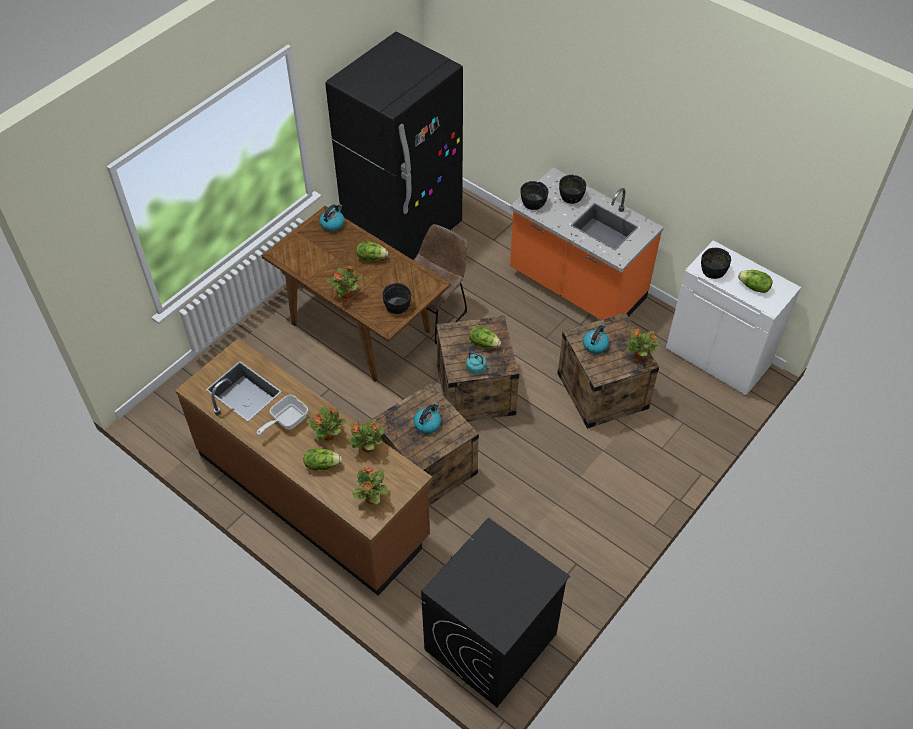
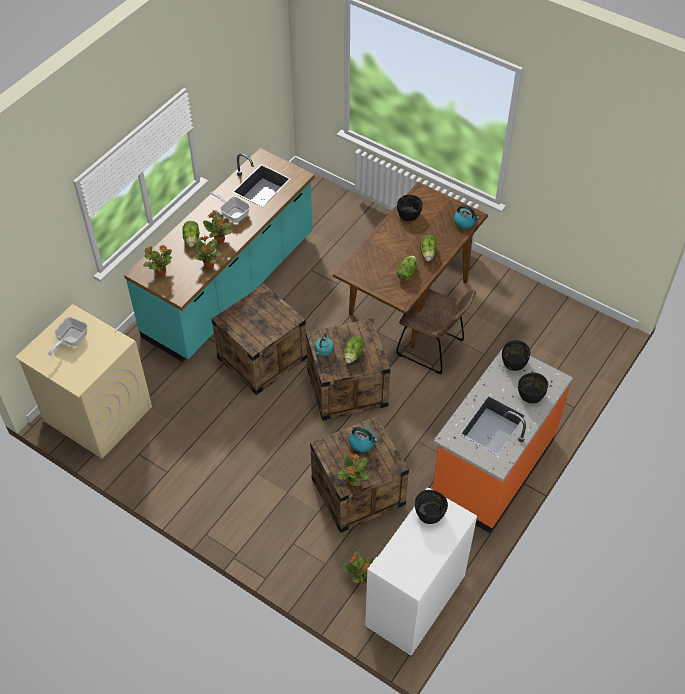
camera: 85 degrees right, 0 degrees up
brown counter [175,338,433,596] -> turquoise counter [124,148,315,362]
black fridge [325,32,463,260] -> none
potted plant [327,266,362,298] -> potted plant moved to [343,551,374,583]
black bowl [383,283,411,314] -> black bowl moved to [397,195,423,221]
kettle [413,403,441,434] -> none
black washing machine [421,518,570,707] -> beige washing machine [15,304,152,459]
lettuce [738,270,772,293] -> lettuce moved to [397,255,417,280]
none -> frying pan [48,317,88,356]

